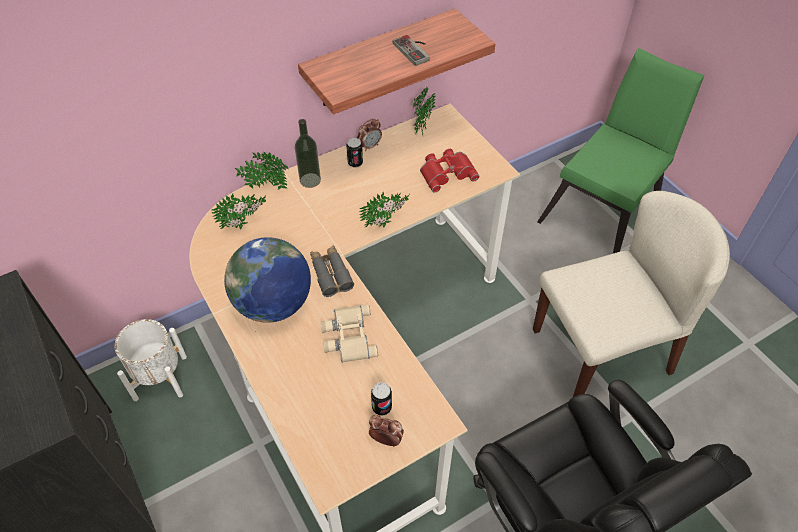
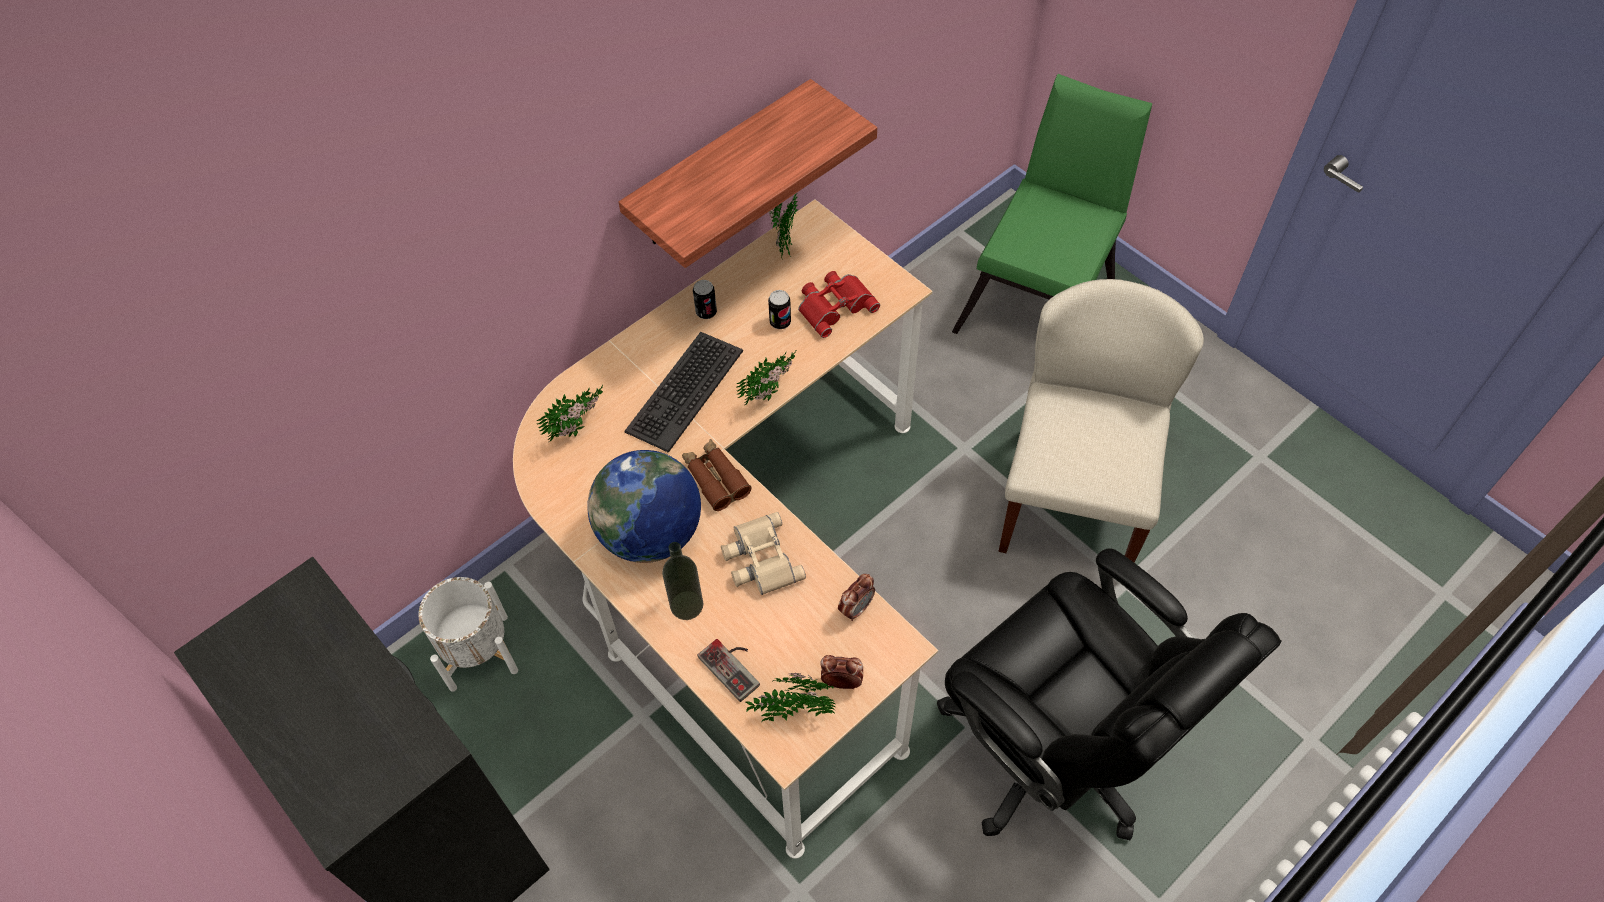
camera: 10 degrees left, 5 degrees up
potted plant [235,152,288,190] -> potted plant moved to [745,673,836,722]
bottle [295,119,321,188] -> bottle moved to [662,542,703,620]
grey binoculars [310,245,354,297] -> brown binoculars [682,439,751,511]
alarm clock [357,119,382,151] -> alarm clock moved to [838,574,875,621]
can [371,382,392,416] -> can moved to [768,290,791,329]
game controller [393,35,430,66] -> game controller moved to [698,639,760,702]
beige chair [533,191,730,397] -> beige chair turned 45 degrees counterclockwise [999,279,1204,563]
none -> keyboard [625,332,743,453]

